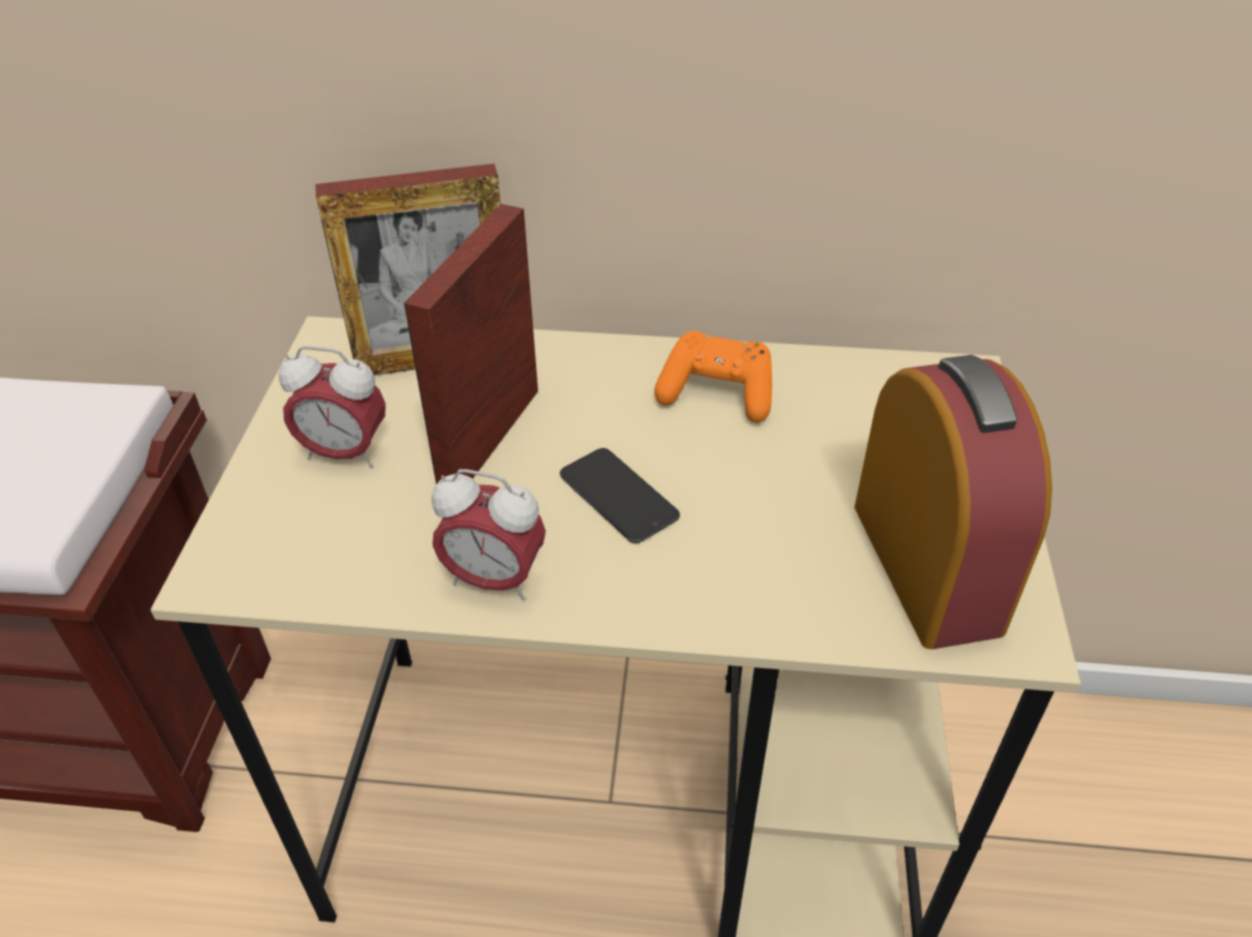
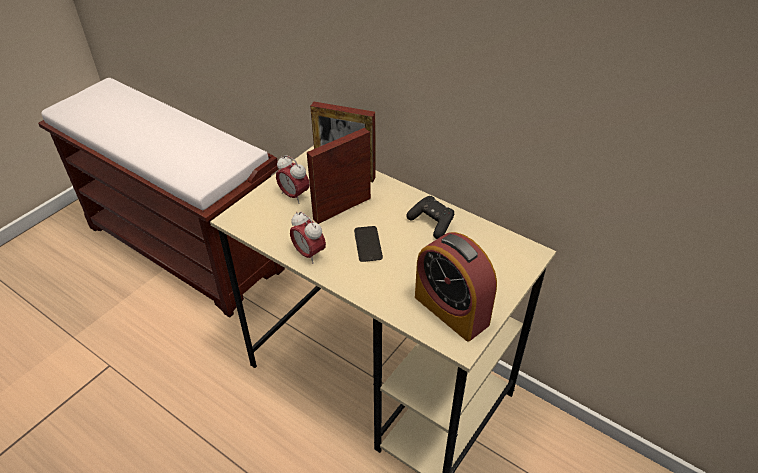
camera: 30 degrees right, 0 degrees up
orange game controller [654,331,772,423] -> black game controller [406,196,454,239]
alarm clock [854,355,1052,649] -> alarm clock turned 120 degrees clockwise [415,232,497,341]

